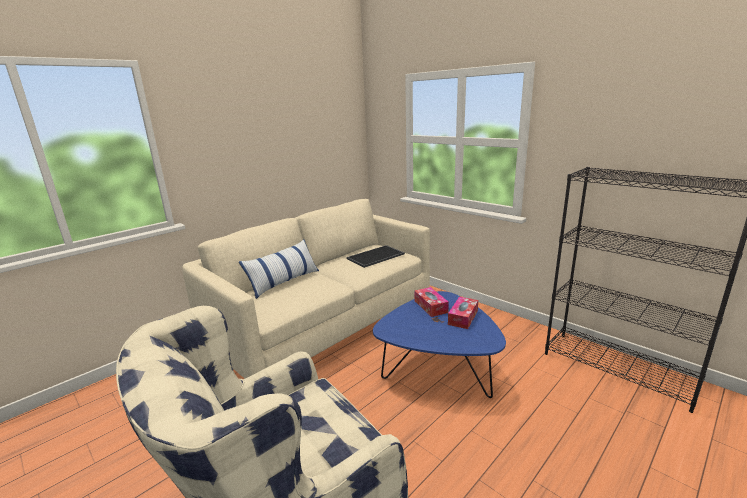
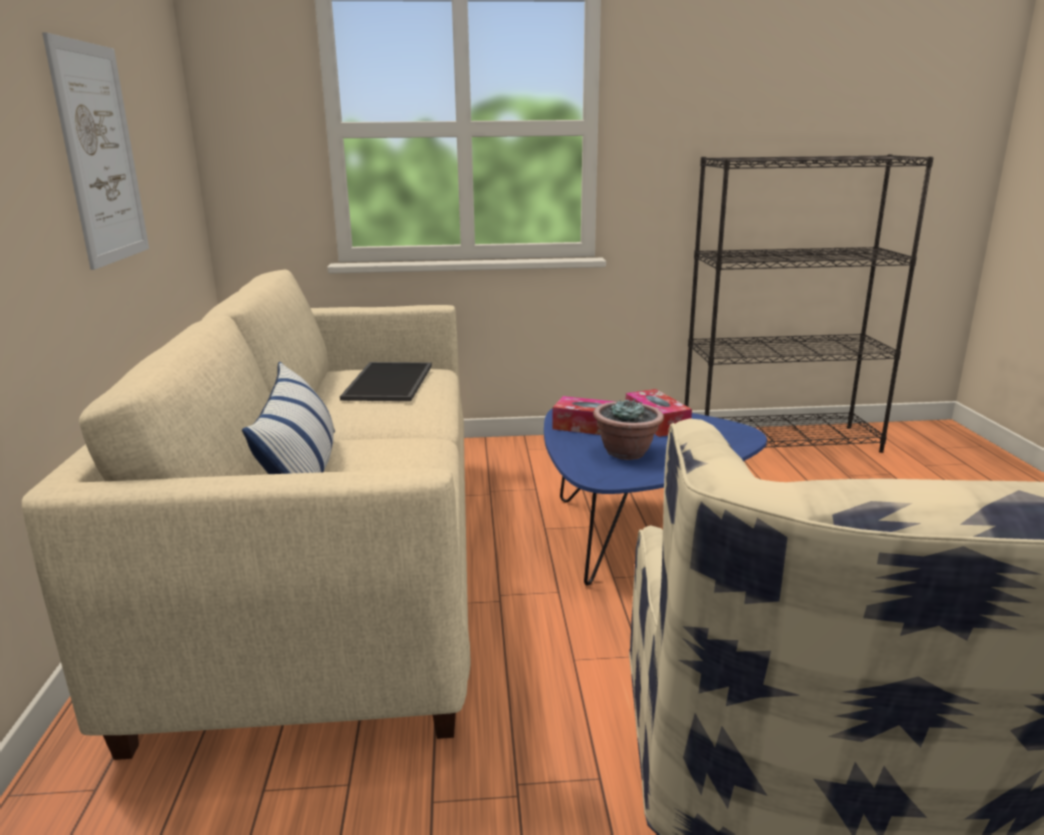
camera: 50 degrees left, 0 degrees up
none -> picture [42,32,149,270]
none -> potted plant [593,398,664,460]

